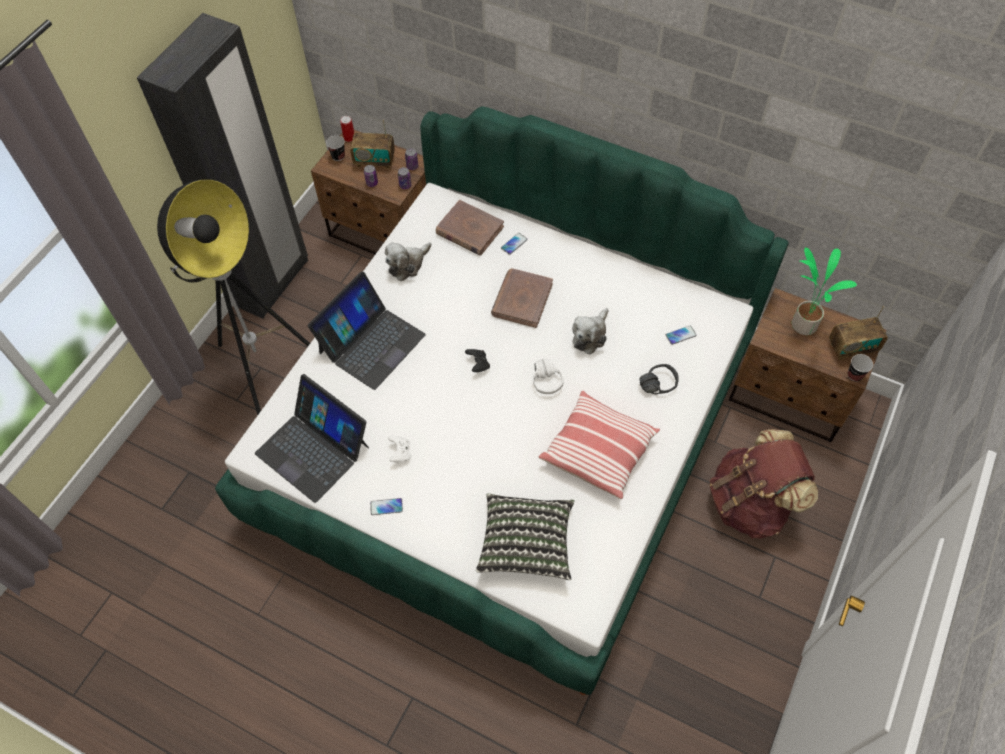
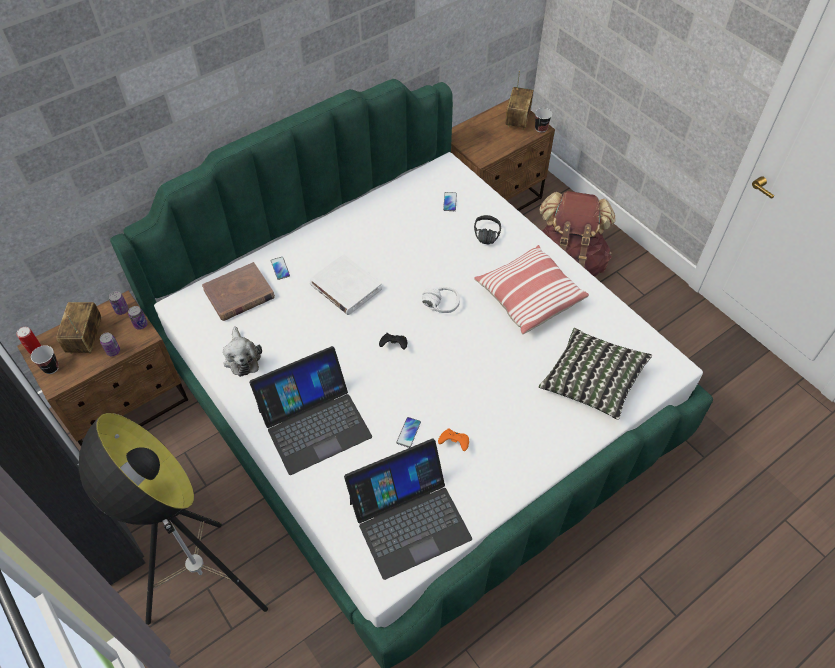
camera: 65 degrees left, 5 degrees down
laptop [308,271,426,390] -> laptop turned 90 degrees clockwise [249,346,372,475]
radio [350,119,395,169] -> radio turned 150 degrees clockwise [56,302,101,354]
phone [370,498,403,515] -> phone moved to [396,417,421,448]
white game controller [388,436,411,462] -> orange game controller [438,428,469,451]
brown book [491,268,553,328] -> white book [310,254,382,315]
plush toy [572,308,609,354] -> none
potted plant [792,248,857,335] -> none

